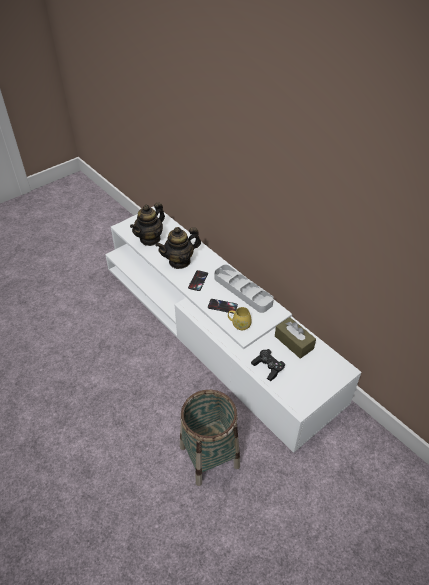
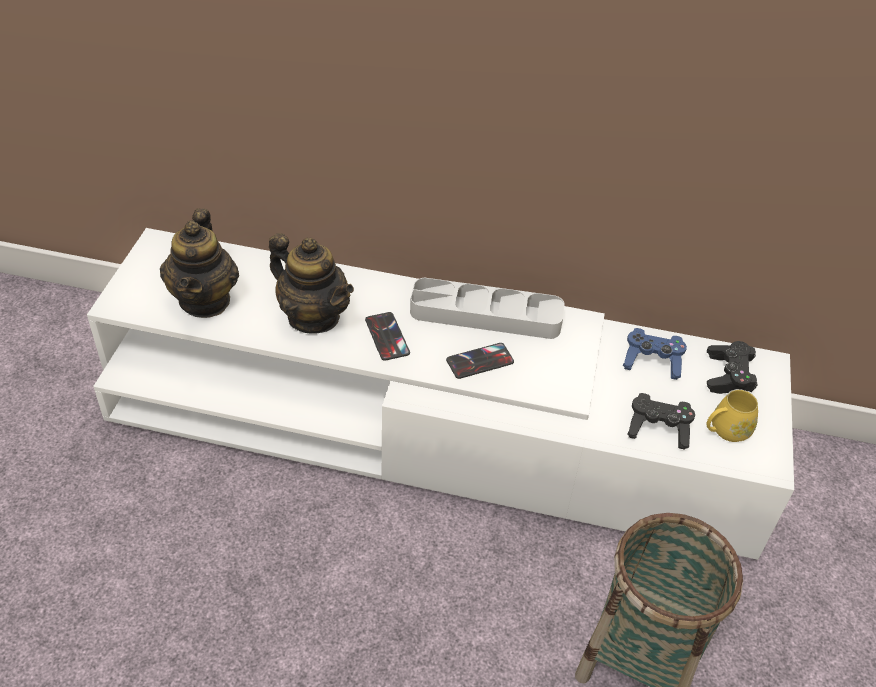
camera: 40 degrees left, 0 degrees up
teapot [155,227,201,269] -> teapot turned 75 degrees counterclockwise [269,233,354,333]
yellow mug [228,307,252,330] -> yellow mug moved to [706,390,758,442]
brown tissue box [275,317,316,359] -> blue game controller [623,328,687,380]
none -> black game controller [707,341,757,394]

